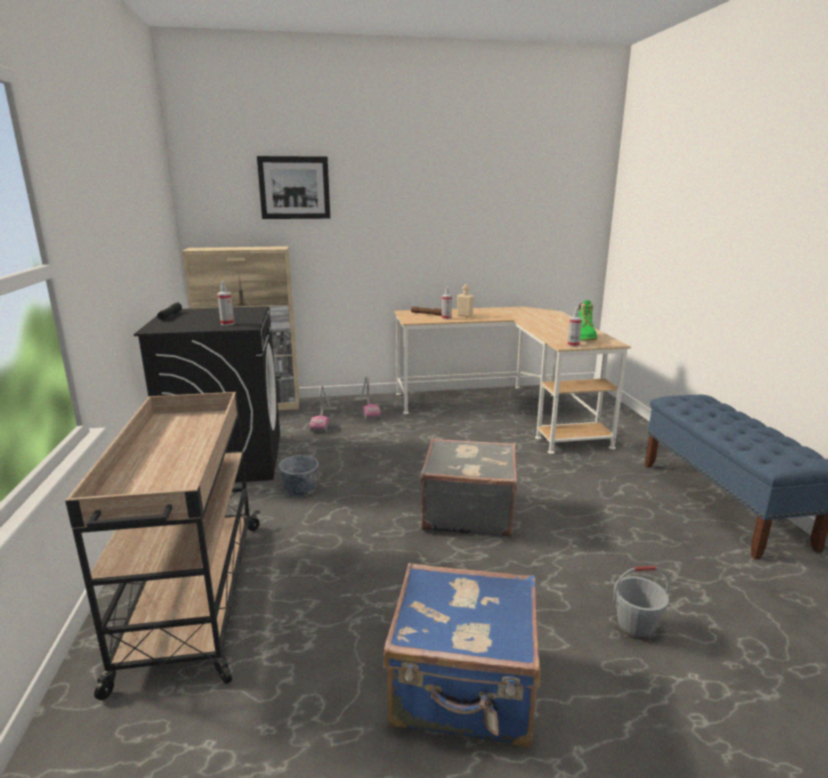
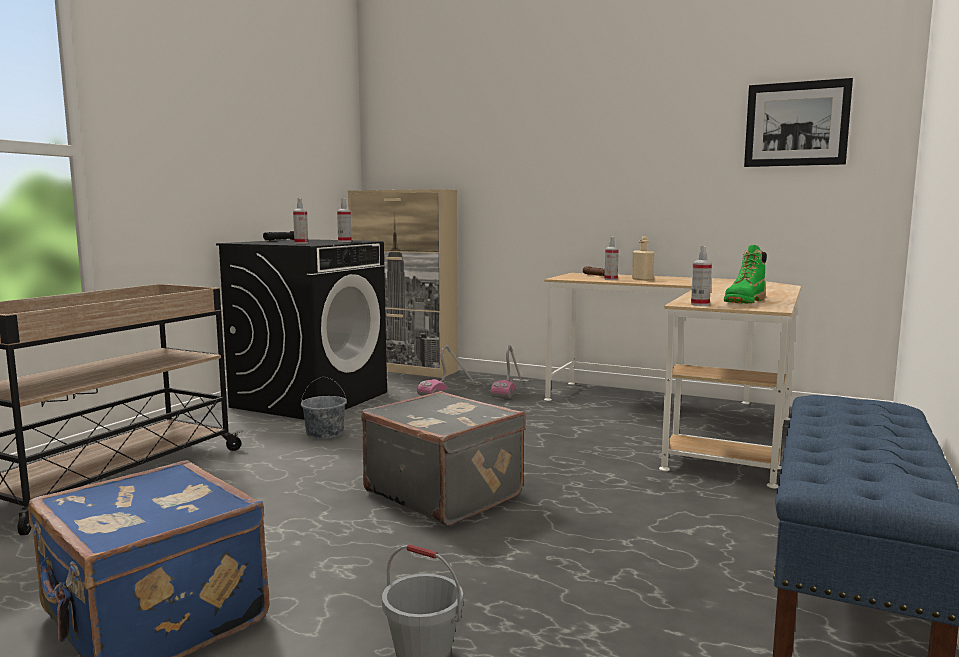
camera: 35 degrees right, 10 degrees down
picture [257,156,330,219] -> picture moved to [744,78,853,167]
none -> spray bottle [337,199,352,242]

